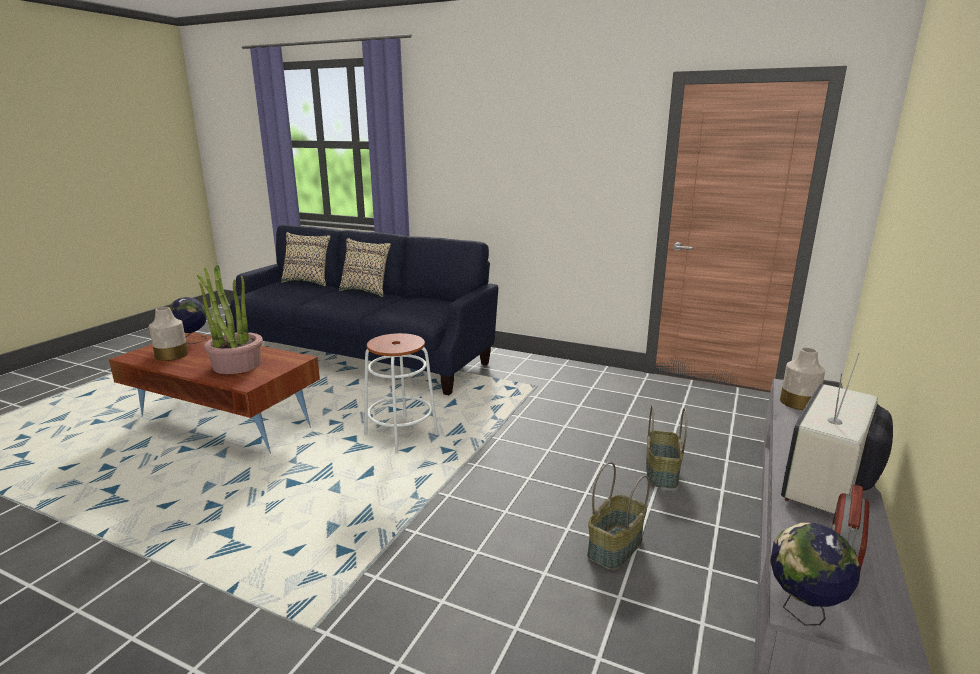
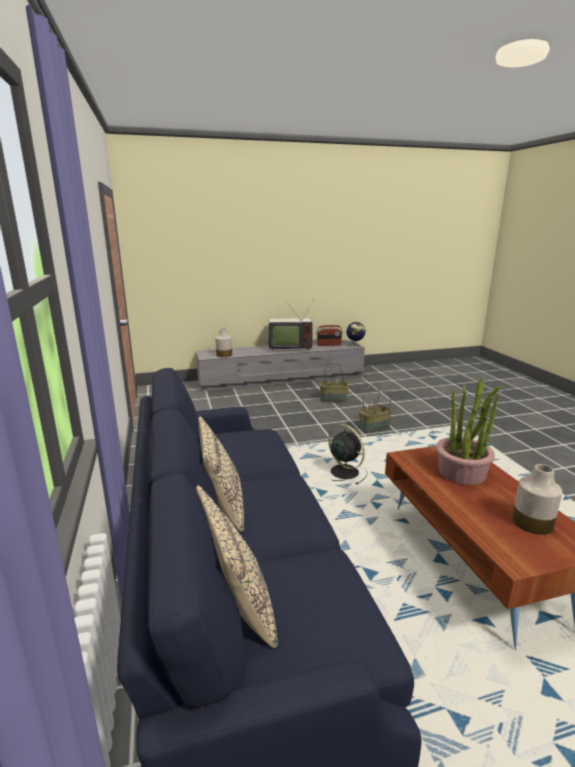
camera: 130 degrees left, 0 degrees up
globe [169,297,207,344] -> none
white stool [364,333,438,454] -> black fan [328,424,368,485]
basket [646,405,687,489] -> basket moved to [358,385,392,433]

